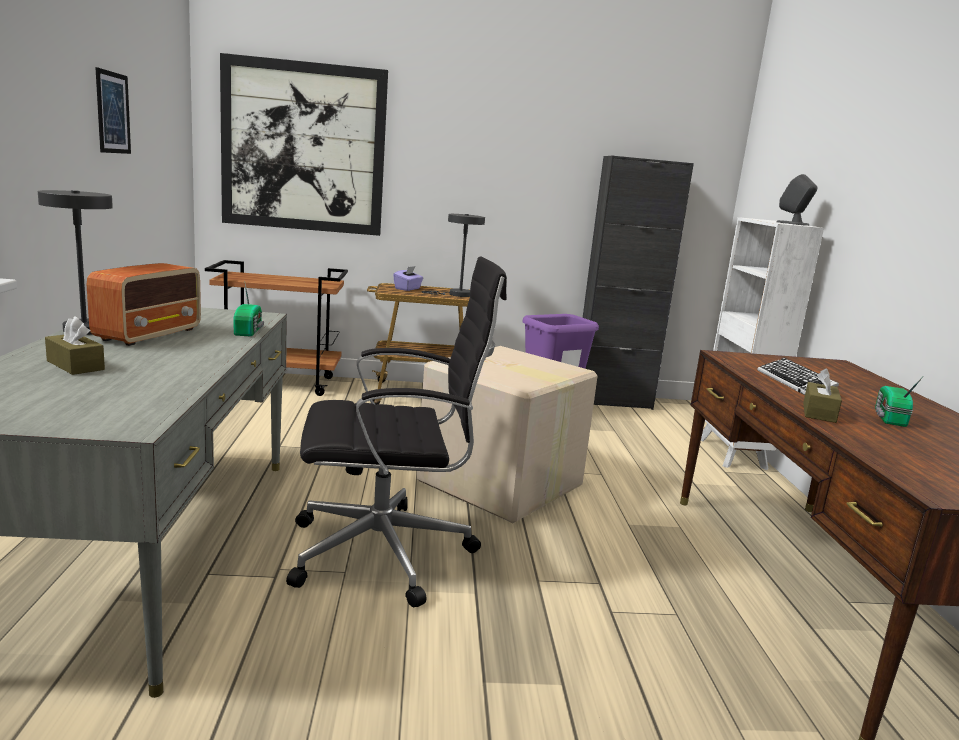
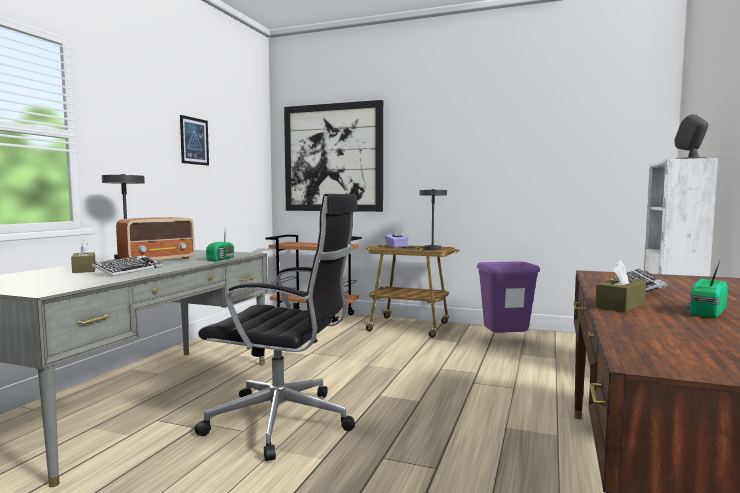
camera: 25 degrees right, 10 degrees down
cardboard box [417,346,598,523] -> none
black cabinet [583,156,694,410] -> none
none -> keyboard [91,255,162,277]

